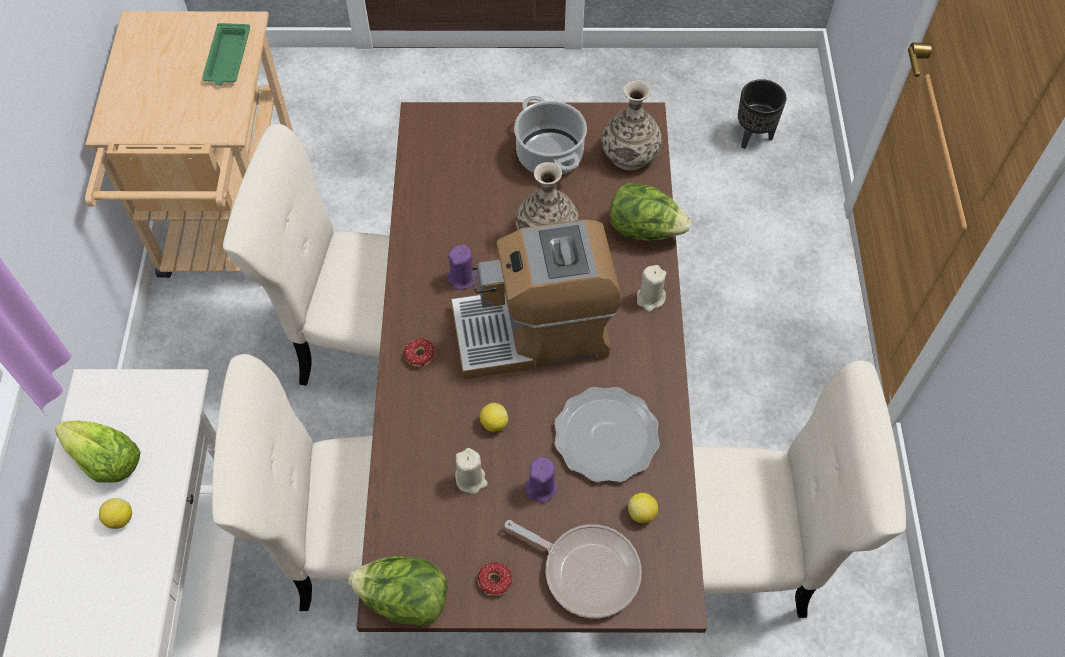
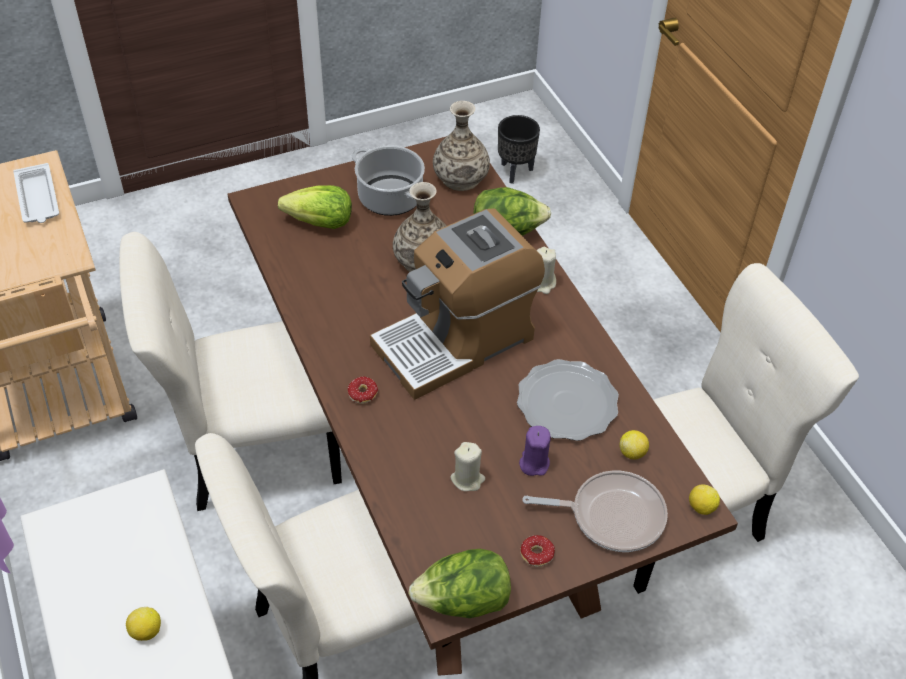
camera: 25 degrees left, 10 degrees down
lettuce [55,421,141,483] -> lettuce moved to [278,185,352,229]
green tray [202,23,250,86] -> white tray [13,163,59,223]
purple candle [447,244,477,290] -> none
lemon [480,403,508,432] -> lemon moved to [689,484,720,515]

